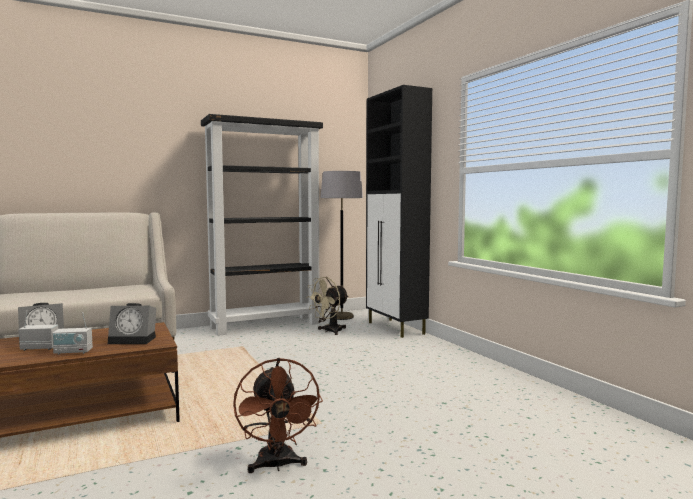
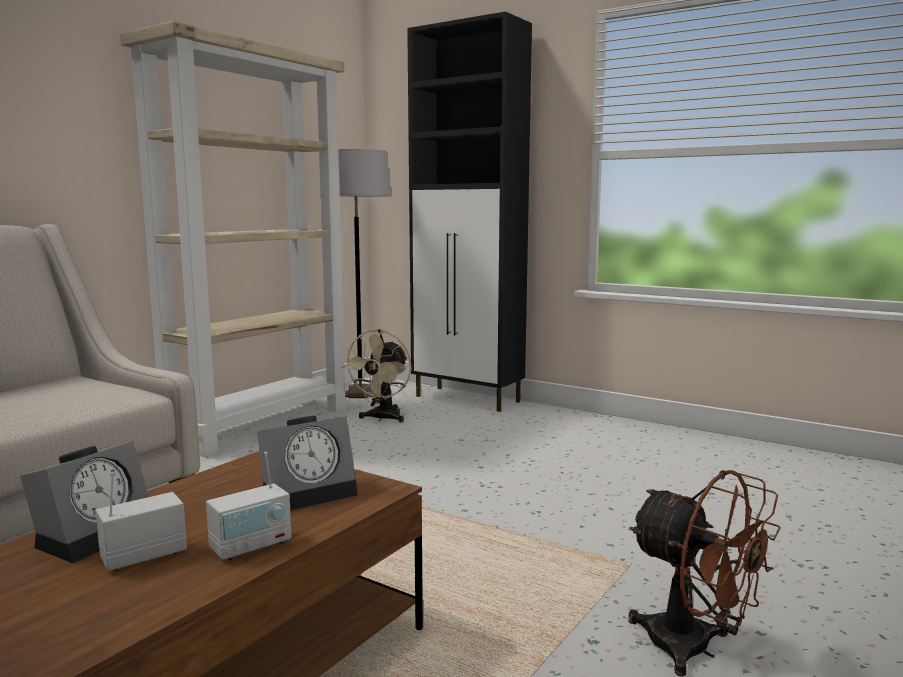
camera: 30 degrees left, 5 degrees up
black bookcase [201,114,323,336] -> beige bookcase [120,21,349,457]

